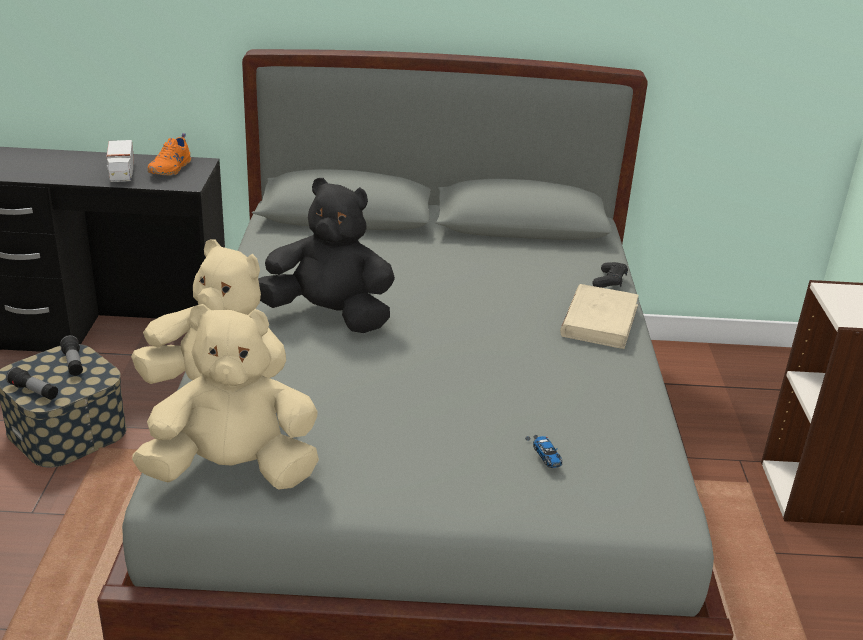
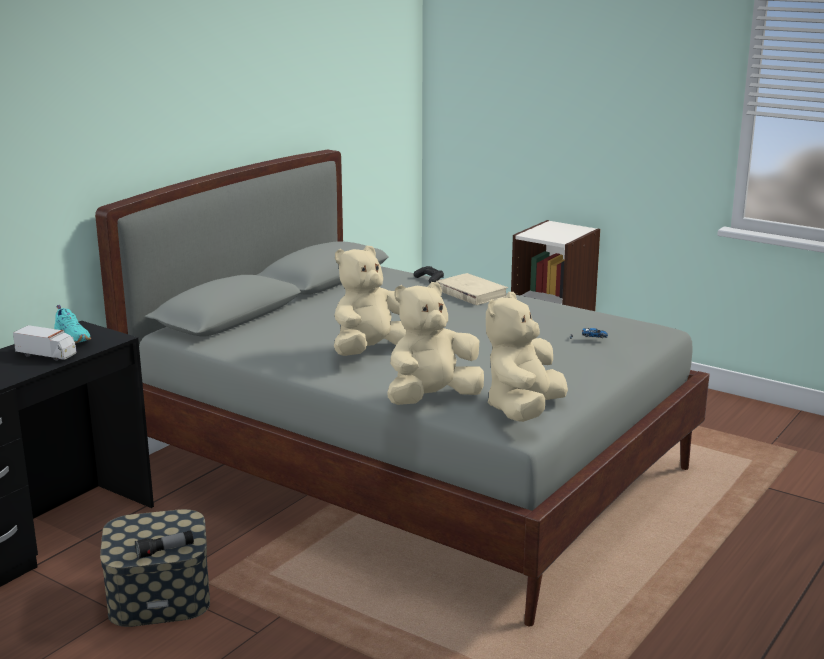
camera: 55 degrees left, 10 degrees down
flashlight [60,335,83,376] -> none
orange shoe [148,133,191,176] -> turquoise shoe [54,305,91,343]
black plush toy [258,178,395,333] -> beige plush toy [334,246,406,356]

